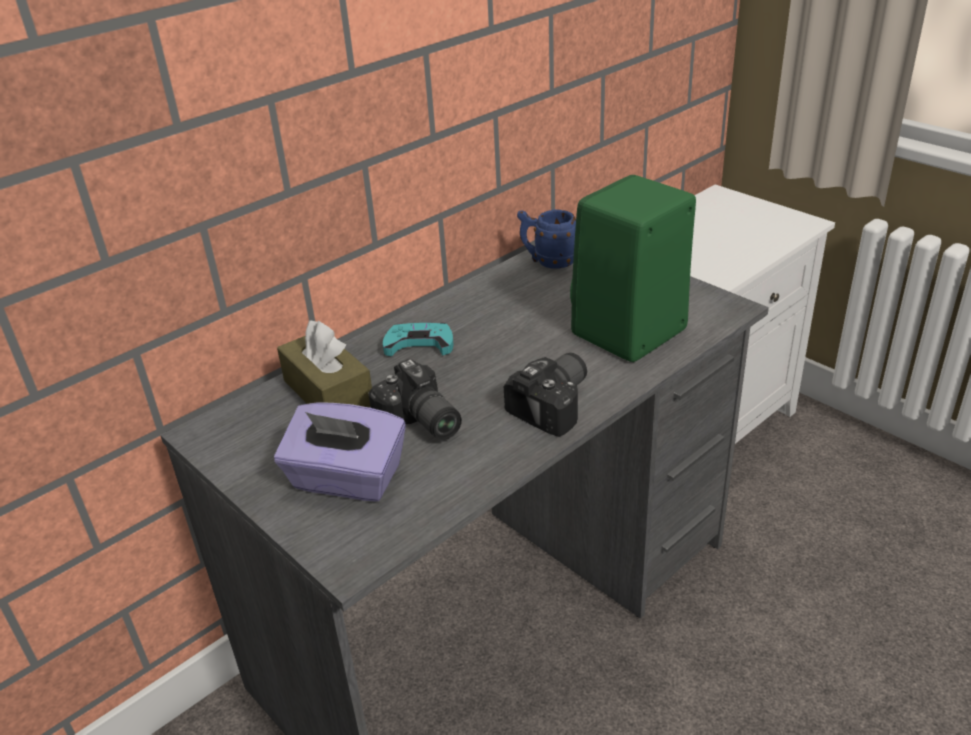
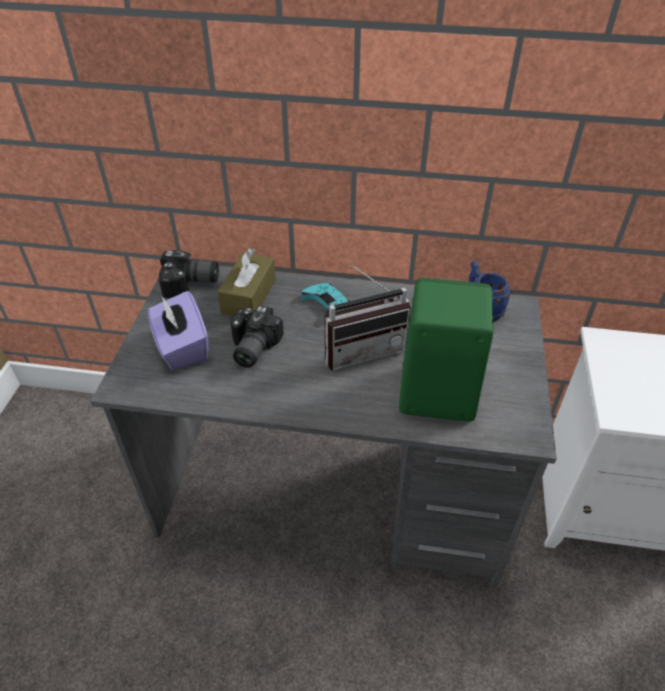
camera: 50 degrees right, 10 degrees up
camera [504,353,587,437] -> camera moved to [159,250,219,298]
none -> radio [325,262,411,371]

